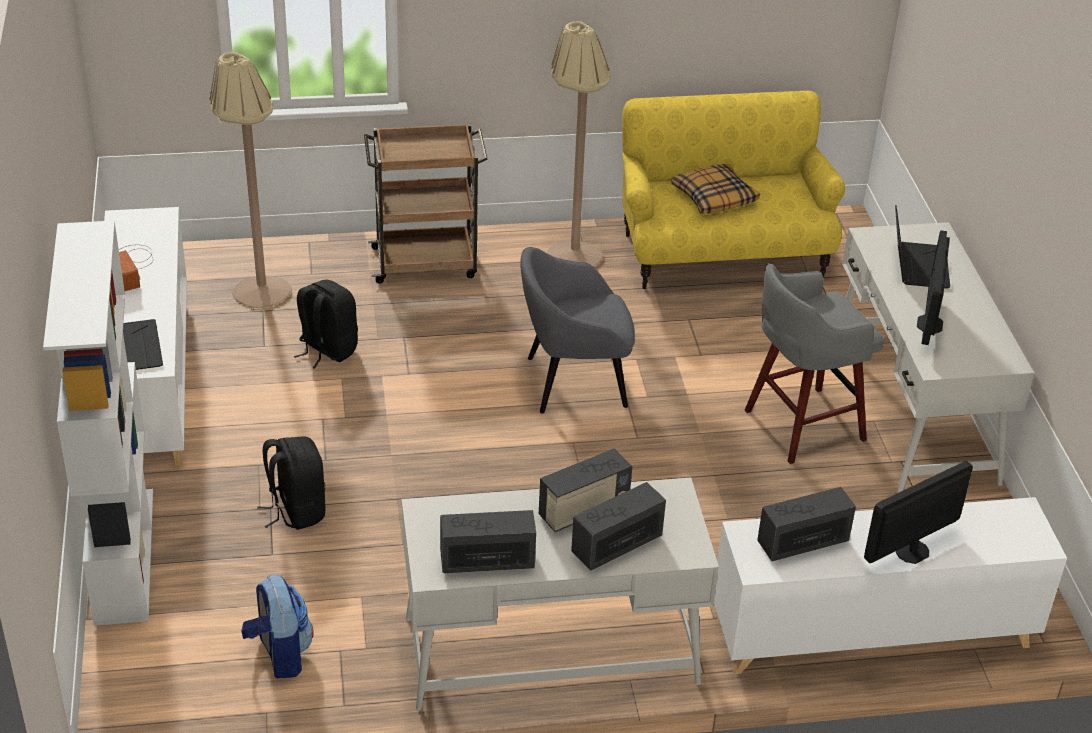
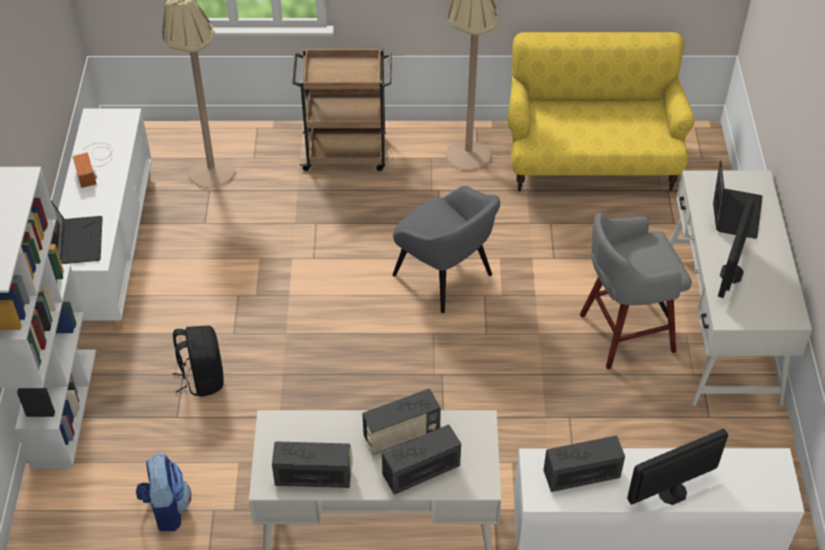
camera: 10 degrees right, 10 degrees up
black backpack [294,279,358,369] -> none
grey armchair [520,247,635,413] -> grey armchair turned 135 degrees counterclockwise [392,186,500,313]
pillow [672,164,760,214] -> none

